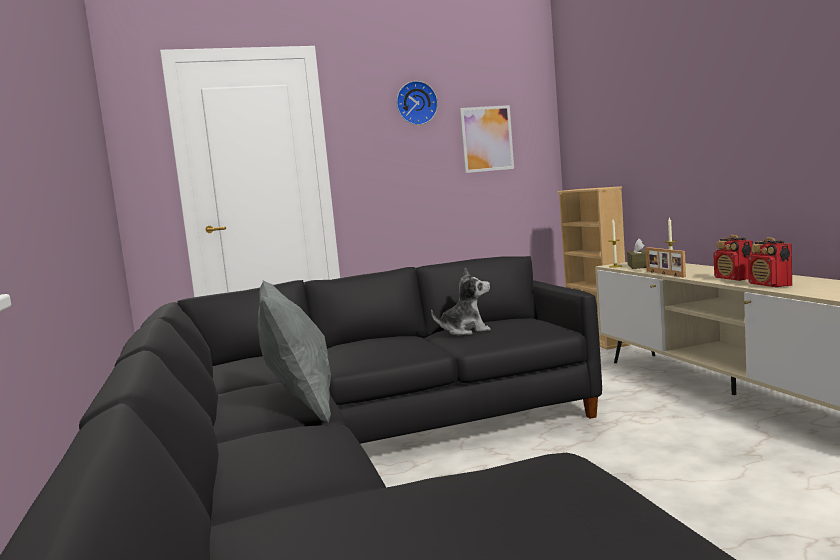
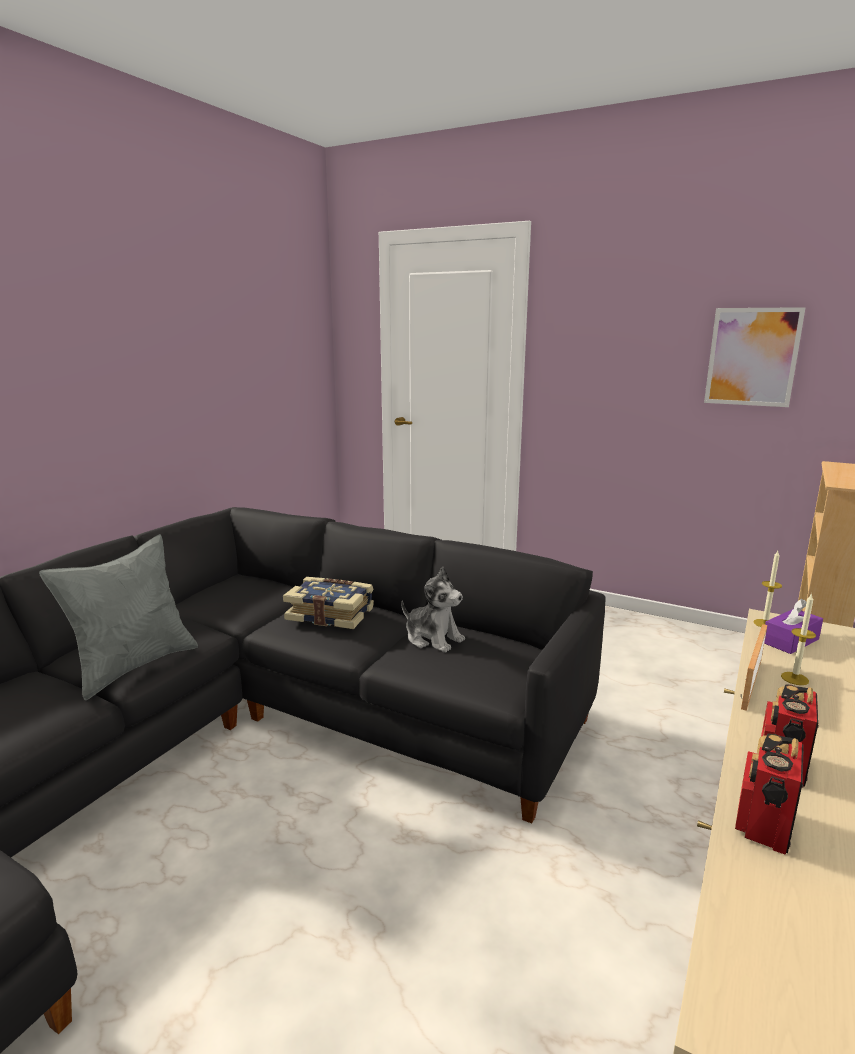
camera: 45 degrees right, 10 degrees up
wall clock [396,81,438,125] -> none
brown tissue box [627,239,647,269] -> purple tissue box [764,599,823,654]
none -> book [283,577,374,629]

